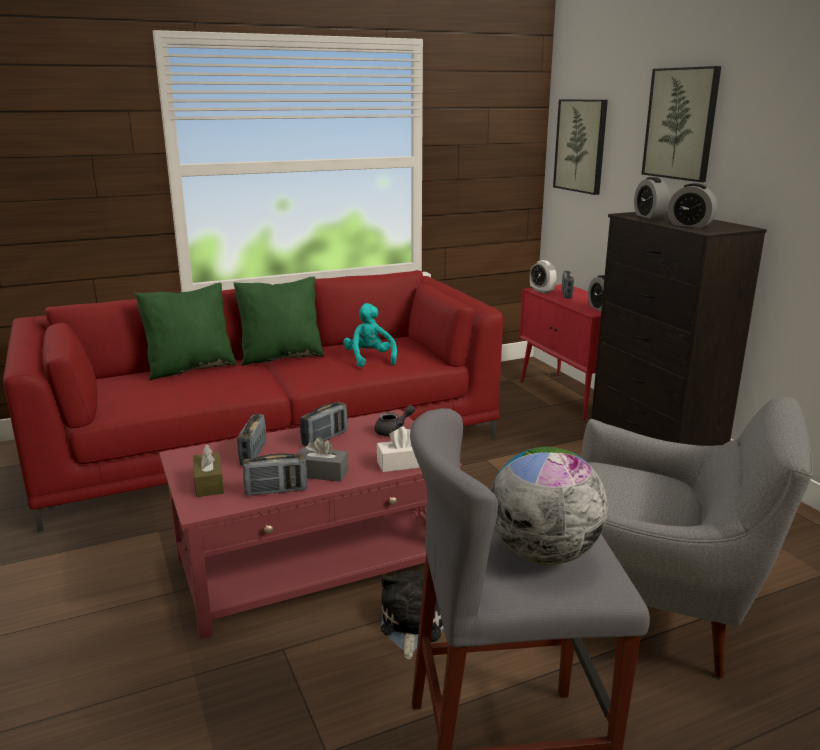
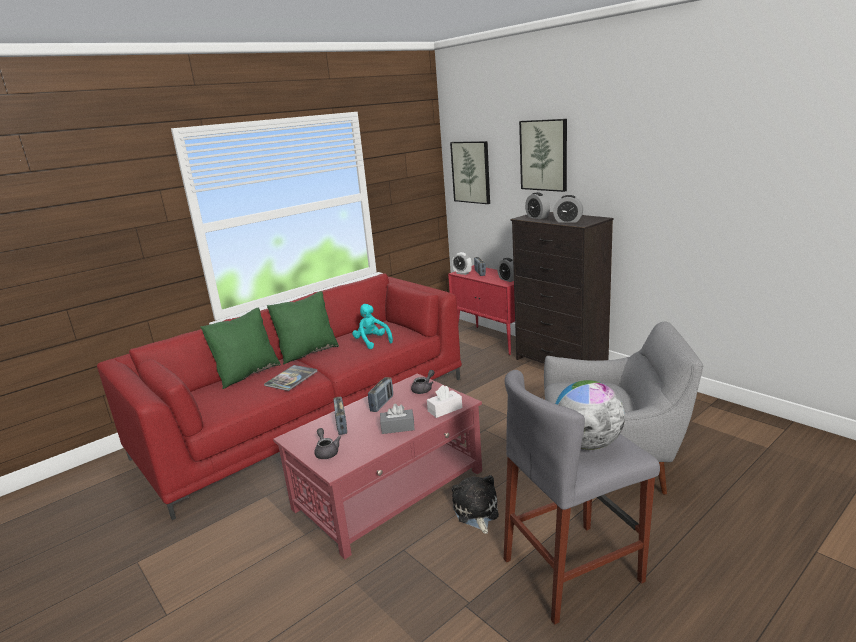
camera: 15 degrees left, 0 degrees up
brown tissue box [193,445,224,497] -> grey teapot [314,428,341,459]
radio [243,453,307,496] -> none
none -> book [264,365,317,391]

